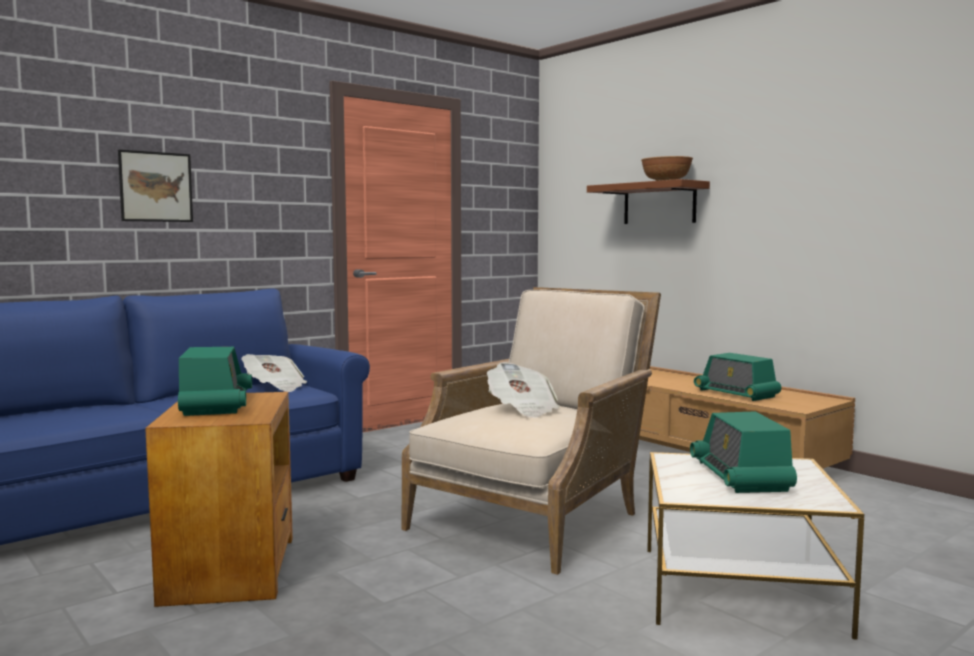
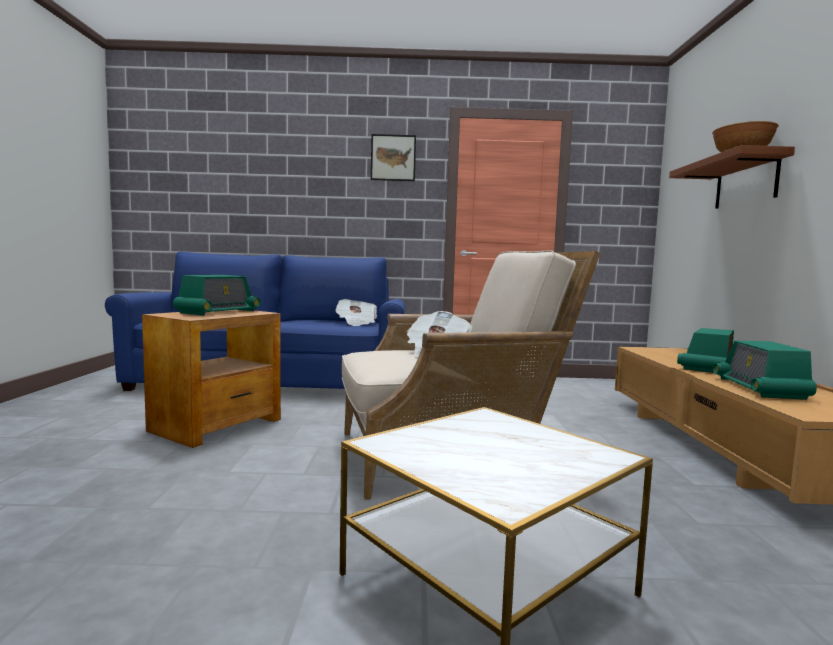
camera: 40 degrees right, 0 degrees up
picture [118,149,193,222] -> picture moved to [371,134,416,181]
radio [690,411,797,493] -> radio moved to [677,328,734,373]

